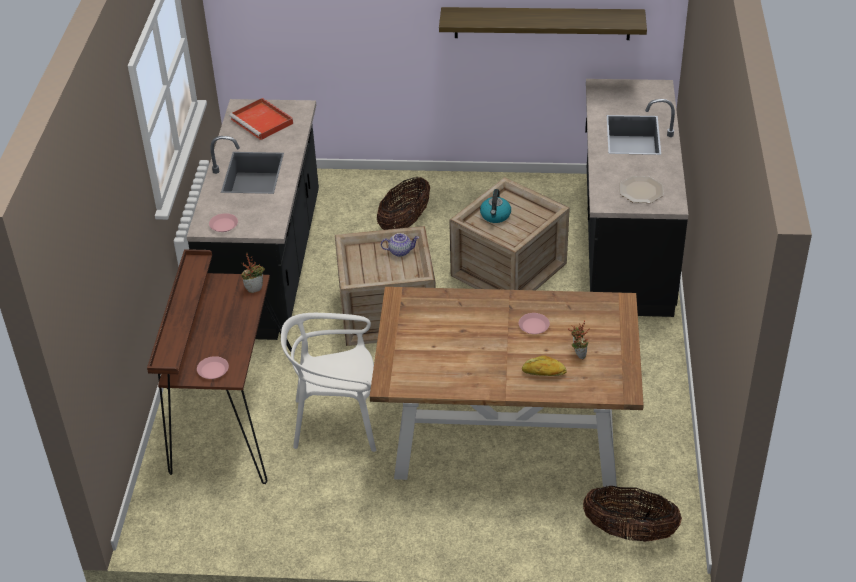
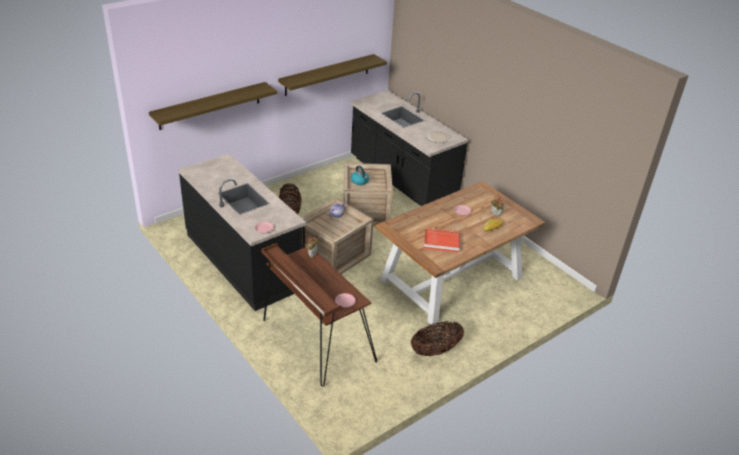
camera: 45 degrees left, 5 degrees down
red tray [229,98,293,140] -> red tray moved to [424,228,460,253]
white chair [281,313,376,452] -> none
basket [583,485,682,542] -> basket moved to [411,321,464,356]
none -> shelf [149,82,277,130]

